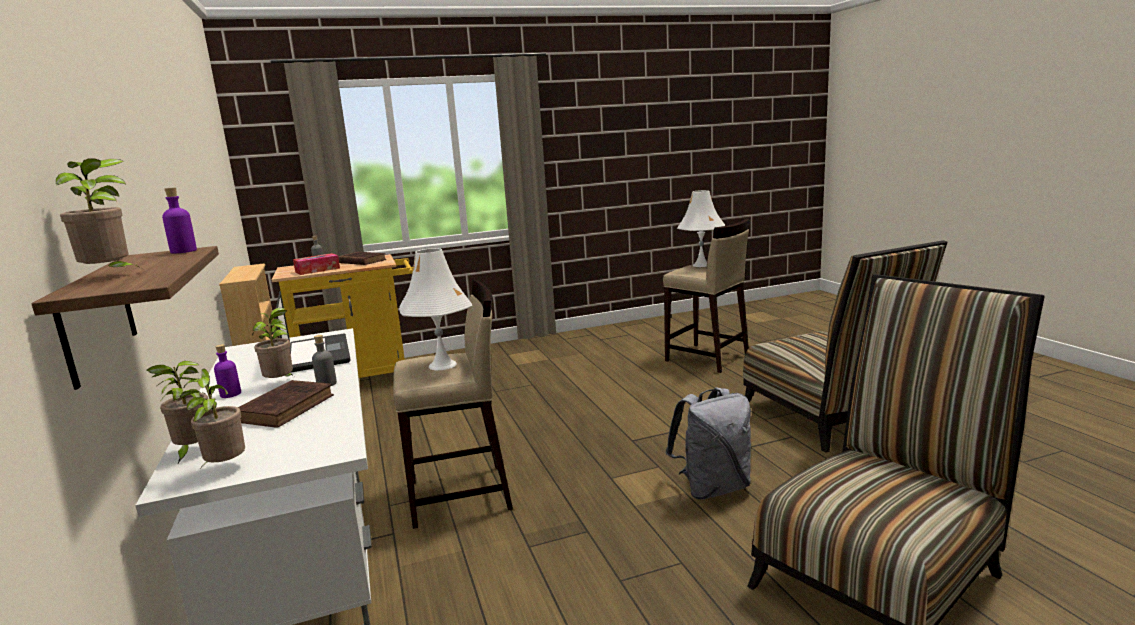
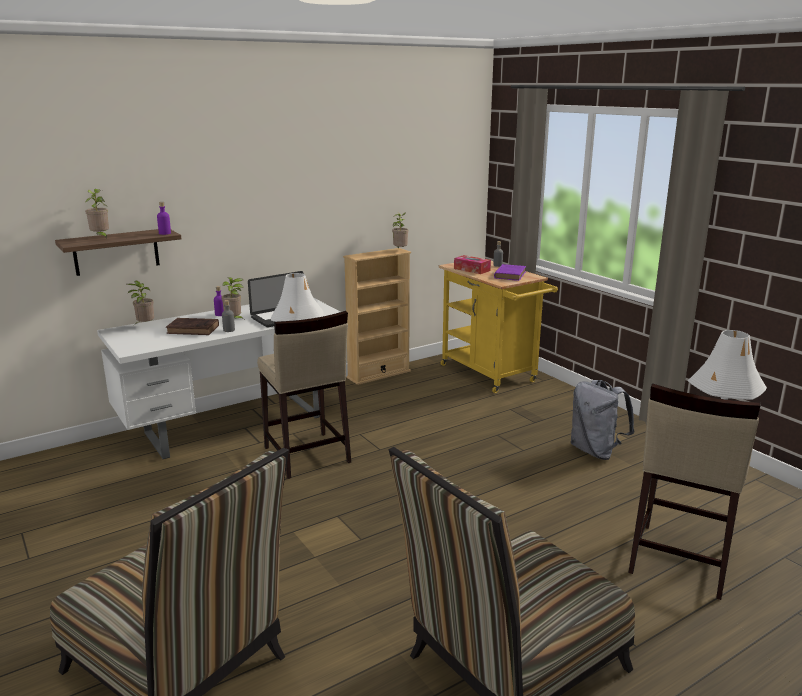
camera: 75 degrees right, 5 degrees up
potted plant [177,369,245,466] -> potted plant moved to [392,212,409,249]
brown book [338,252,386,265] -> purple book [494,264,526,281]
grey backpack [665,387,751,500] -> grey backpack moved to [570,380,635,460]

